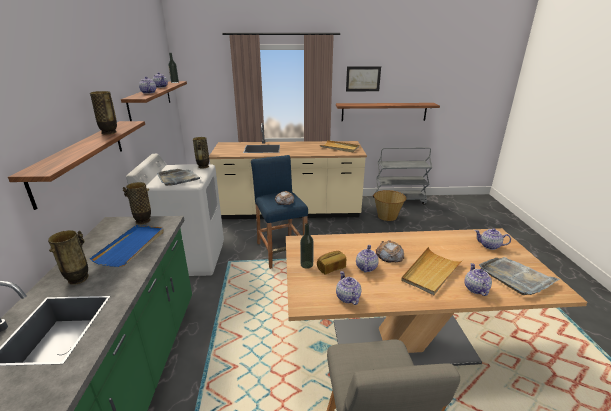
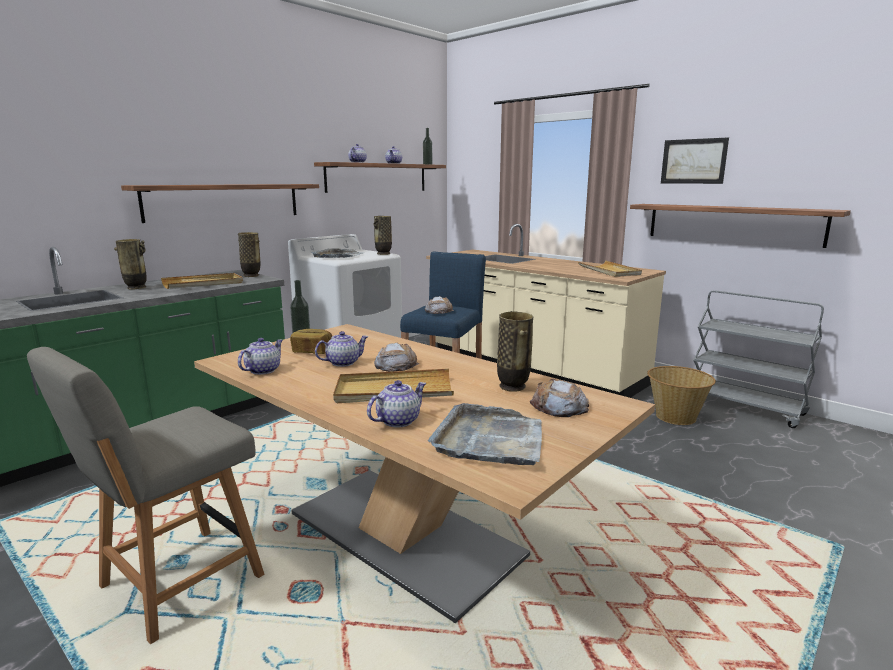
camera: 45 degrees right, 10 degrees down
vase [90,91,117,135] -> vase moved to [497,311,533,392]
blue tray [90,225,164,267] -> beige tray [161,273,243,289]
teapot [475,228,511,250] -> bread [530,379,589,417]

